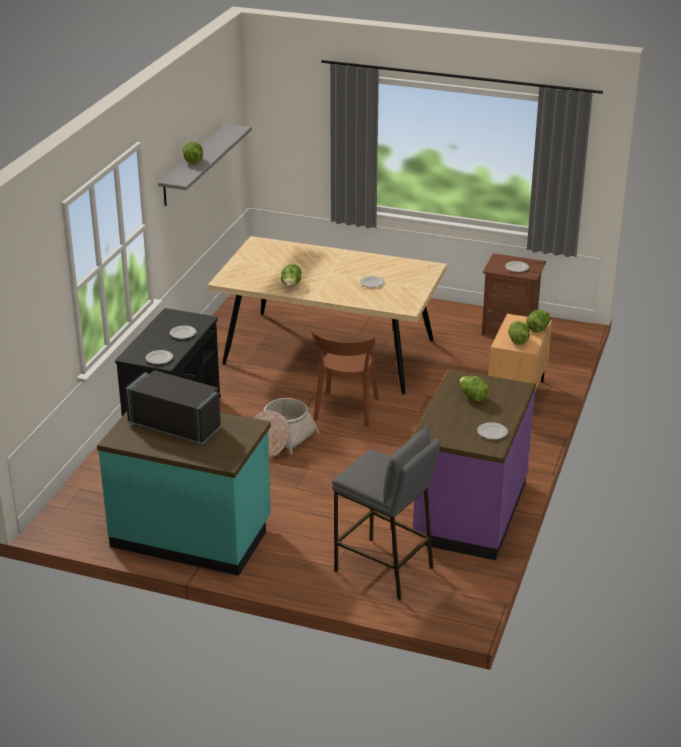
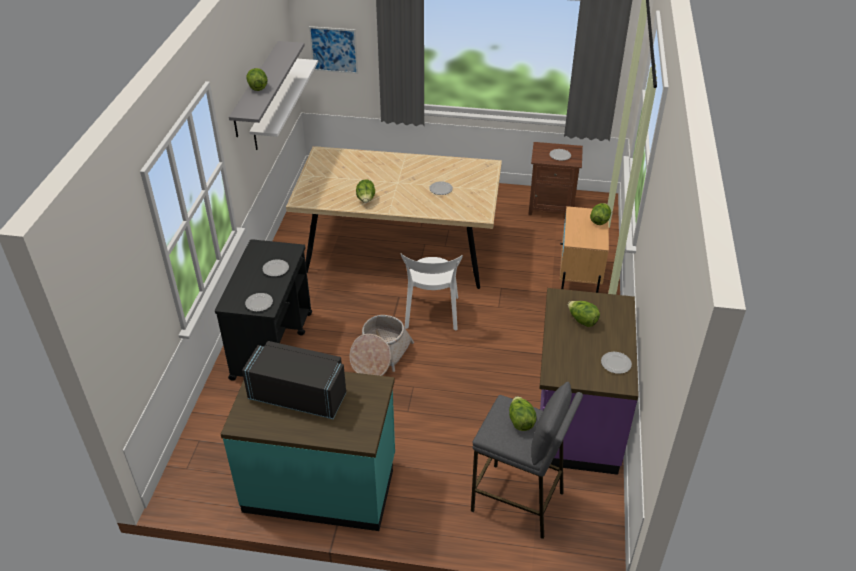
camera: 10 degrees left, 10 degrees up
brown chair [312,332,379,427] -> white chair [400,253,463,330]
lettuce [508,321,530,345] -> lettuce moved to [509,396,537,431]
none -> white shelf [249,59,318,150]
none -> picture [309,26,358,74]

